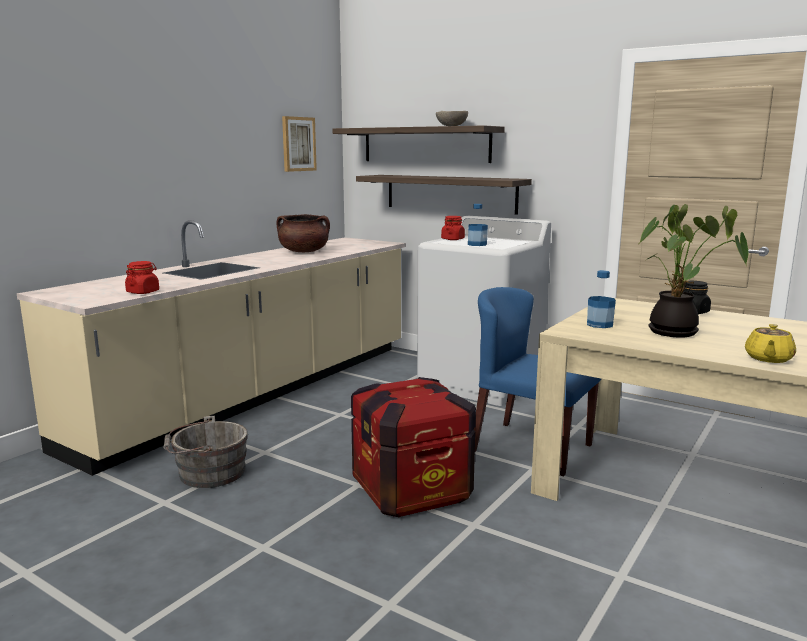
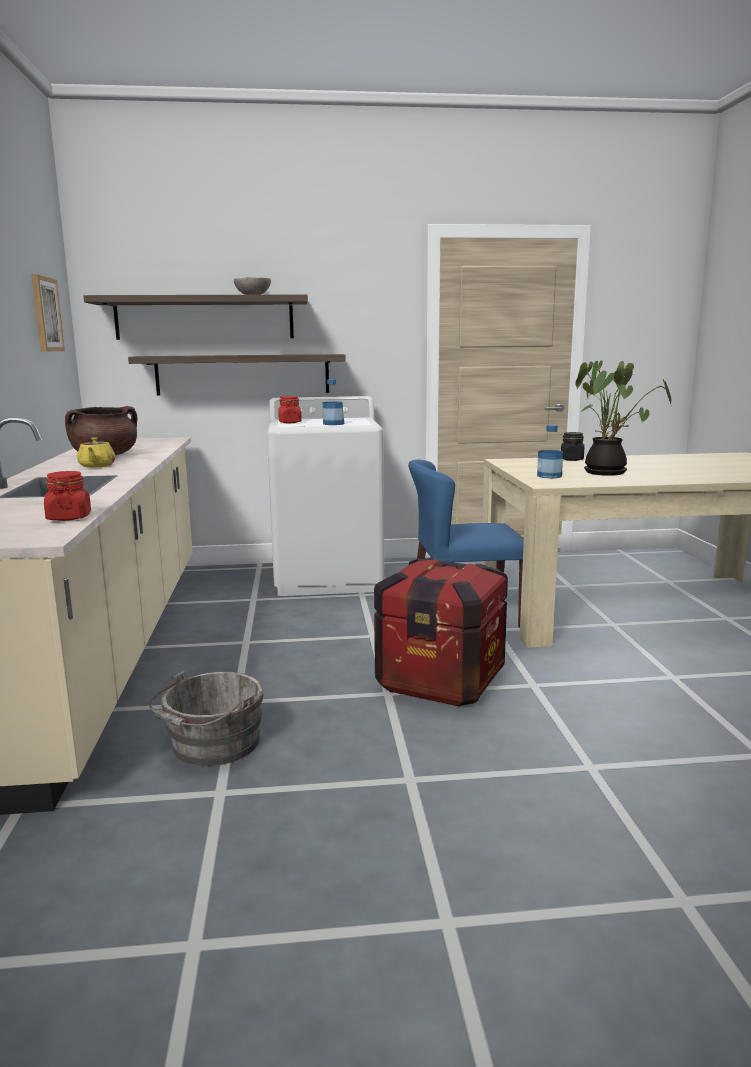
camera: 40 degrees left, 0 degrees up
yellow teapot [745,324,796,363] -> yellow teapot moved to [77,437,116,468]

